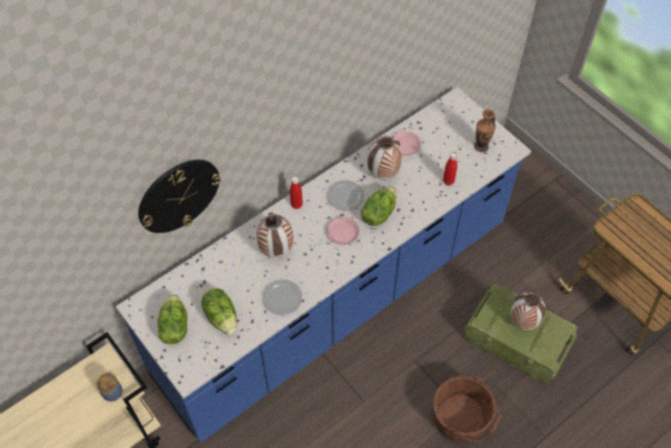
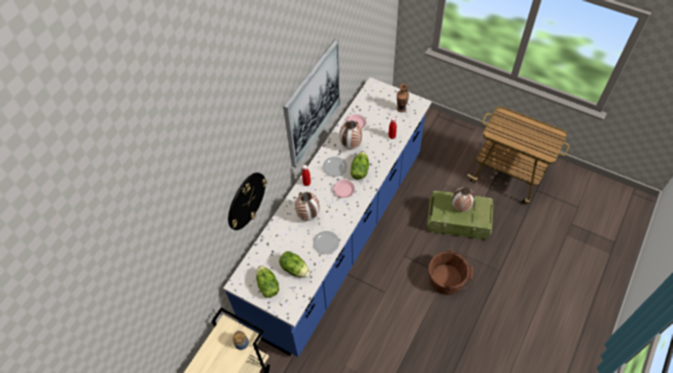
camera: 20 degrees left, 0 degrees up
none -> picture [283,39,341,168]

